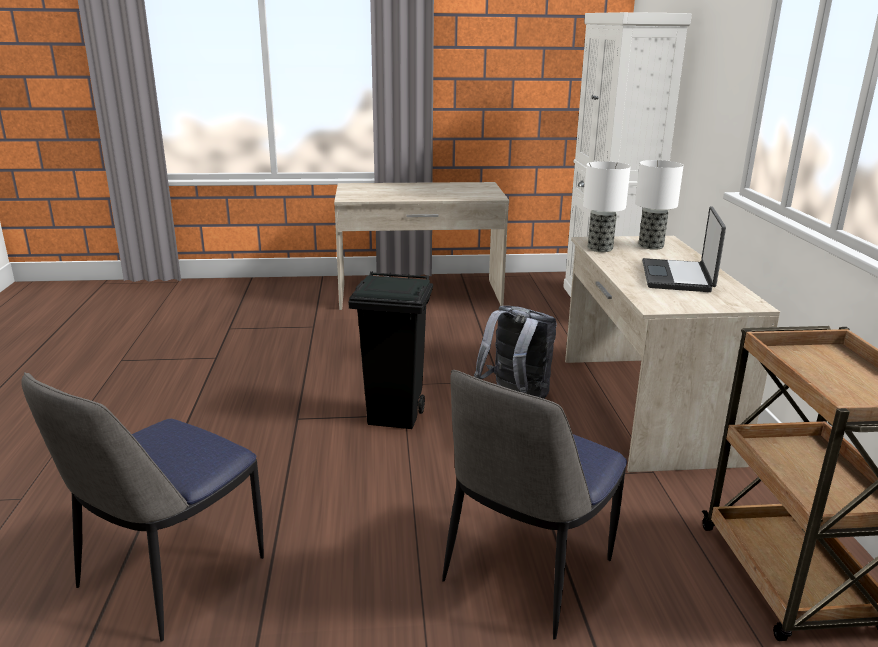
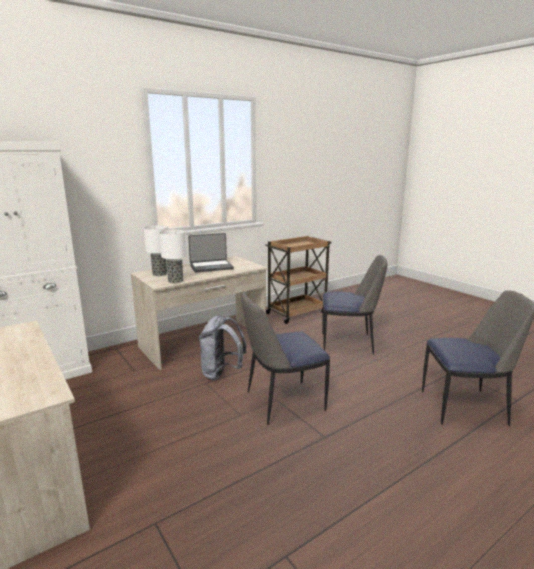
camera: 120 degrees left, 5 degrees down
black trash can [348,271,433,429] -> chair [241,292,330,425]

